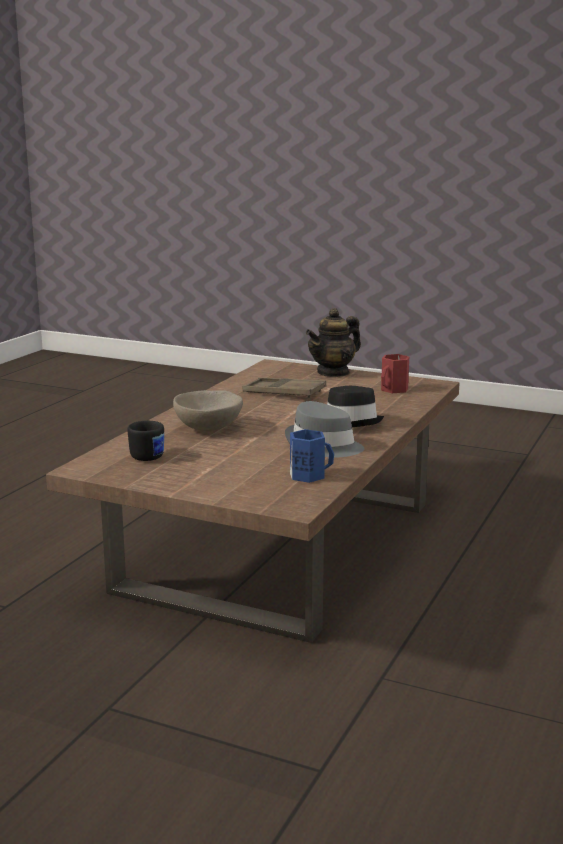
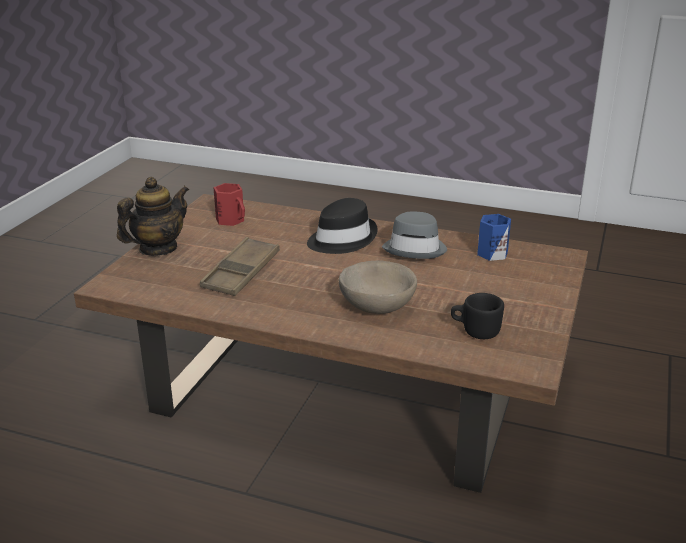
camera: 95 degrees left, 10 degrees up
teapot [306,308,361,377] -> teapot turned 90 degrees counterclockwise [117,177,189,256]

